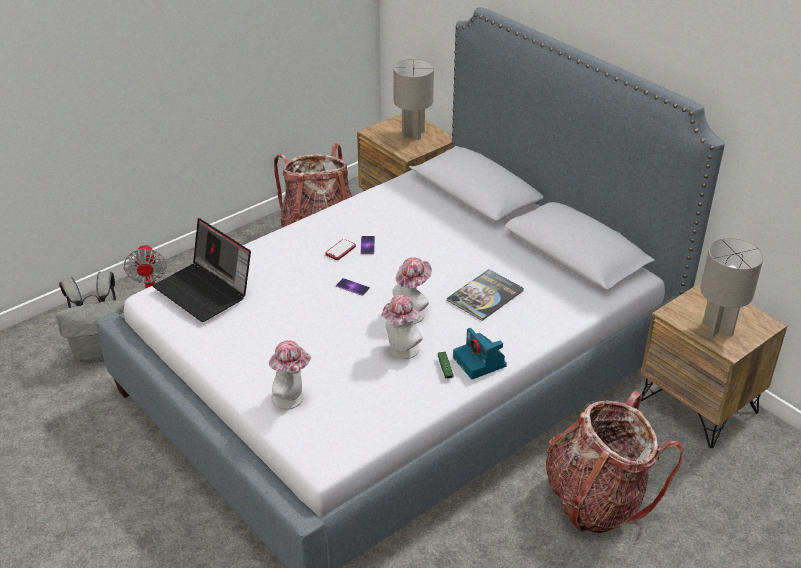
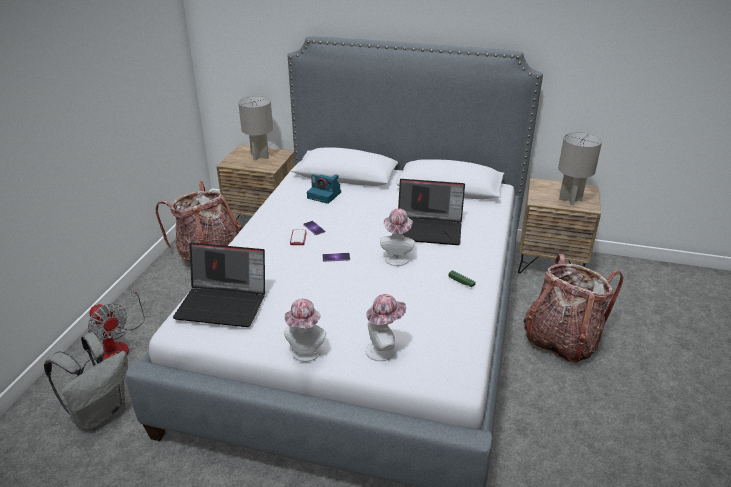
camera: 35 degrees left, 5 degrees down
hat [381,295,423,359] -> hat moved to [284,299,327,362]
book [447,269,524,321] -> laptop [398,179,465,245]
camera [453,328,507,379] -> camera moved to [307,174,341,204]

